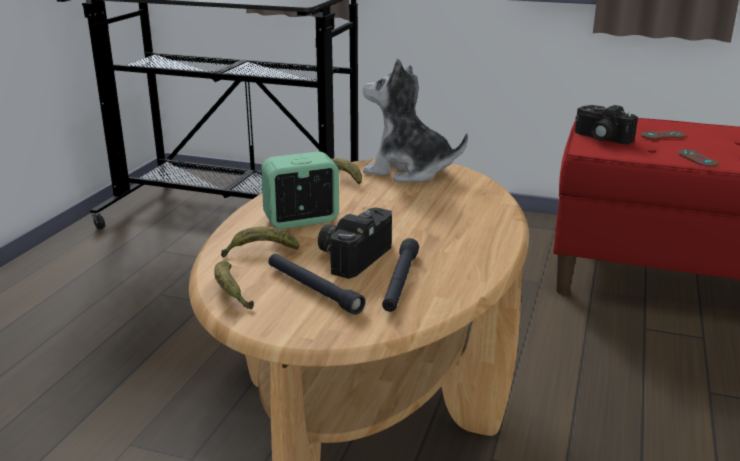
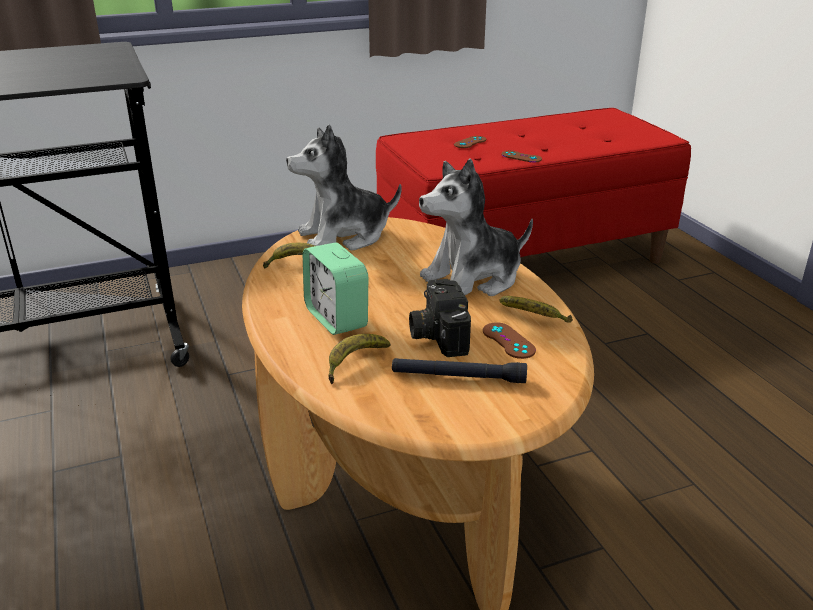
camera: 40 degrees left, 5 degrees up
banana [214,261,254,310] -> banana moved to [499,296,573,323]
alarm clock [261,151,339,229] -> alarm clock turned 60 degrees counterclockwise [303,242,368,335]
black flashlight [382,238,419,312] -> brown game controller [483,322,536,359]
camera [575,105,638,145] -> none
none -> plush toy [419,159,533,296]

